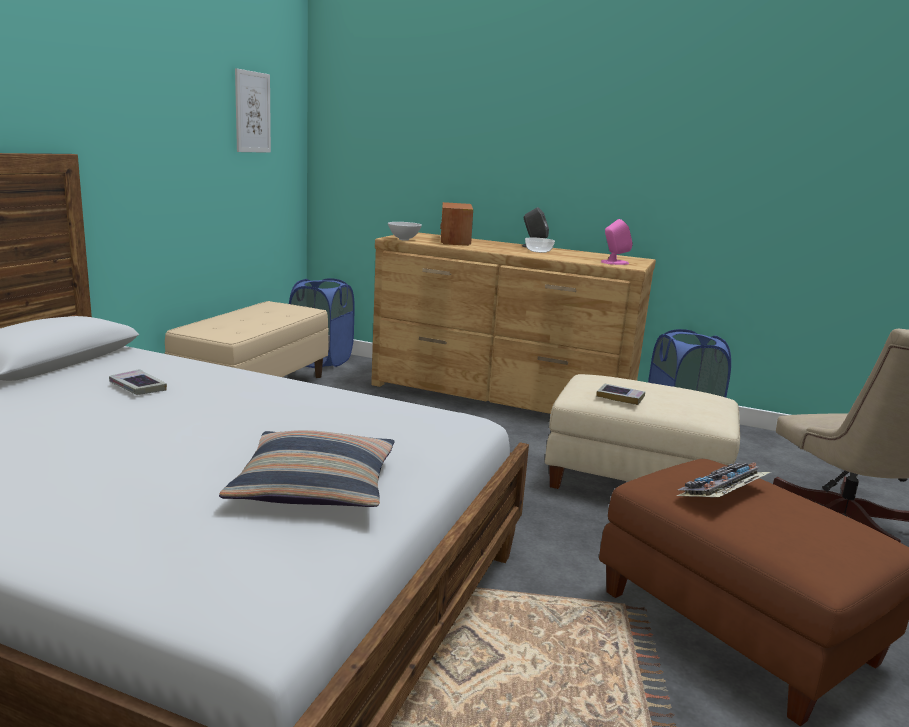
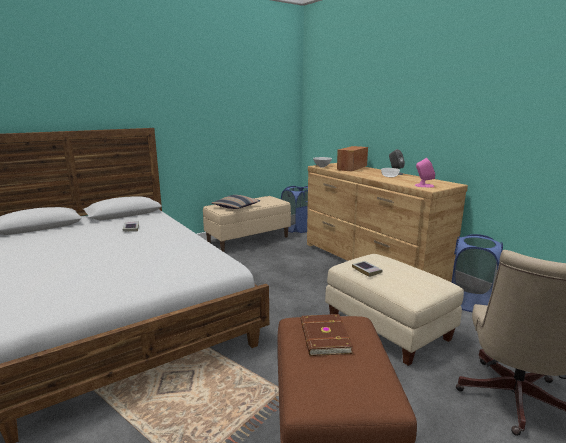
camera: 35 degrees right, 0 degrees up
pillow [219,430,395,507] -> pillow moved to [211,195,261,209]
picture [235,68,271,153] -> none
keyboard [677,463,771,497] -> brown book [301,314,353,356]

